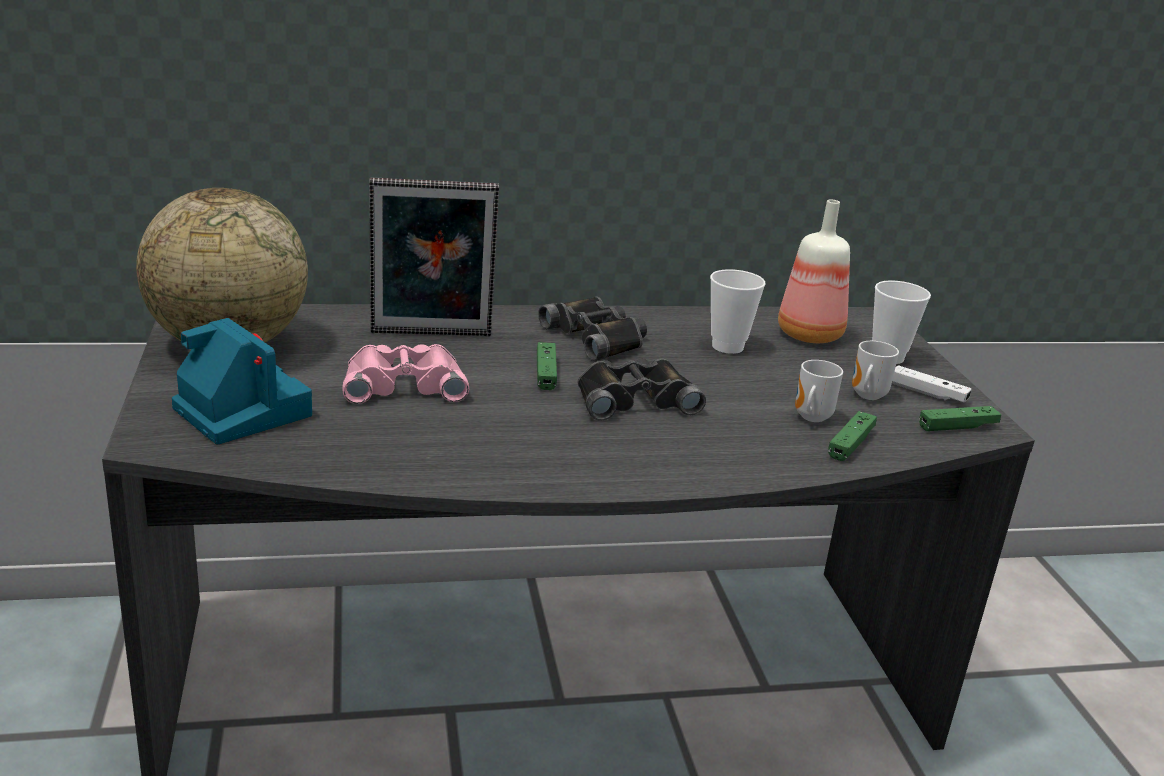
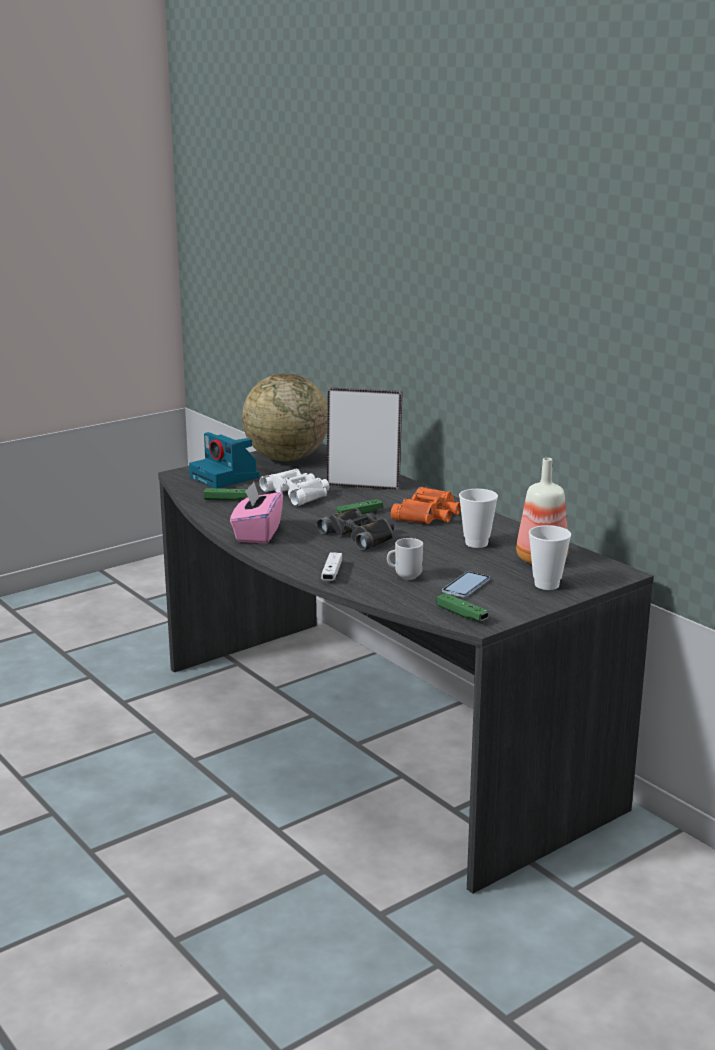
camera: 65 degrees right, 5 degrees down
camera [172,318,312,445] -> camera turned 120 degrees clockwise [189,432,260,488]
pink binoculars [342,344,469,404] -> white binoculars [259,469,329,506]
picture frame [369,178,499,336] -> picture frame turned 135 degrees clockwise [327,387,402,490]
black binoculars [538,297,647,361] -> orange binoculars [391,487,461,524]
green game controller [828,411,877,461] -> green game controller moved to [203,488,248,501]
mug [852,341,899,400] -> phone [442,571,490,597]
white game controller [892,365,971,402] -> white game controller moved to [321,552,342,581]
none -> pink tissue box [230,482,283,544]

